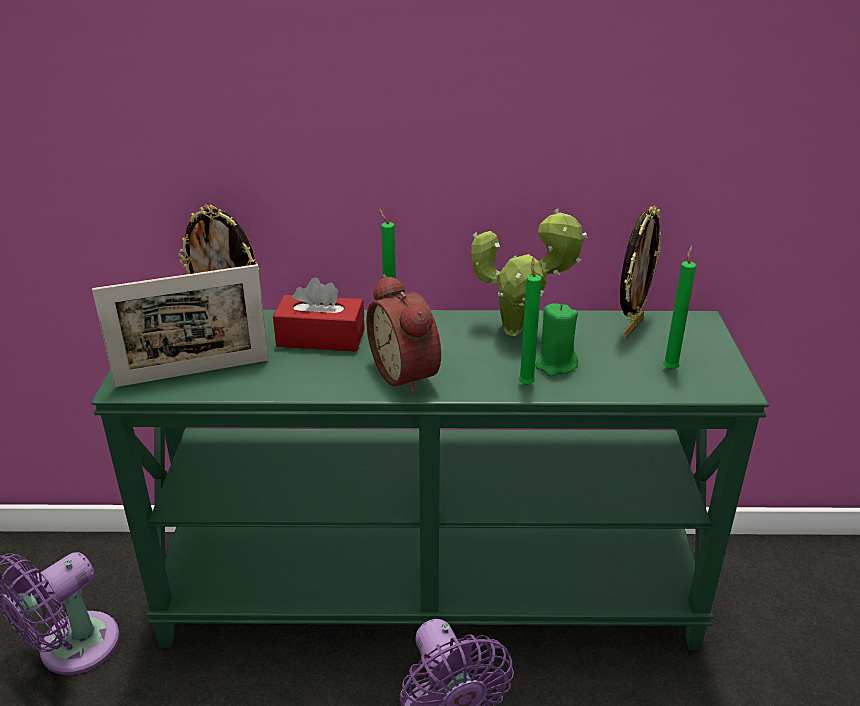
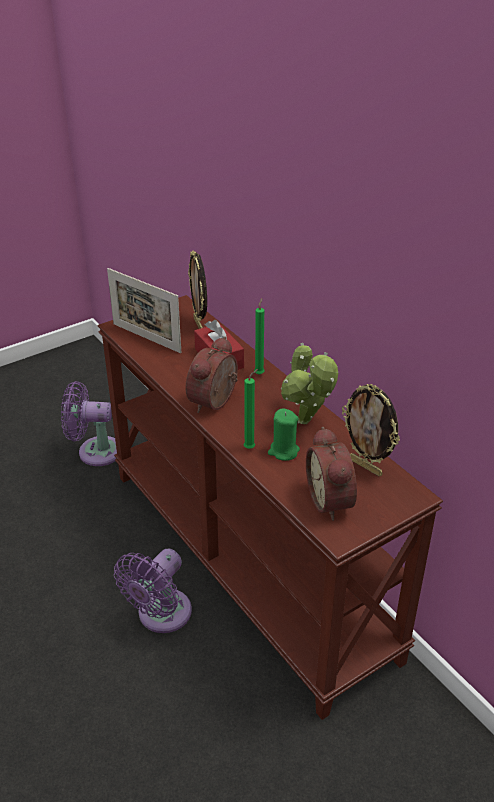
camera: 55 degrees right, 5 degrees up
green console table [91,310,769,650] -> brown console table [98,295,443,720]
picture frame [620,206,661,339] -> picture frame turned 45 degrees clockwise [342,384,400,476]
green candle [663,245,696,370] -> alarm clock [306,427,357,521]

